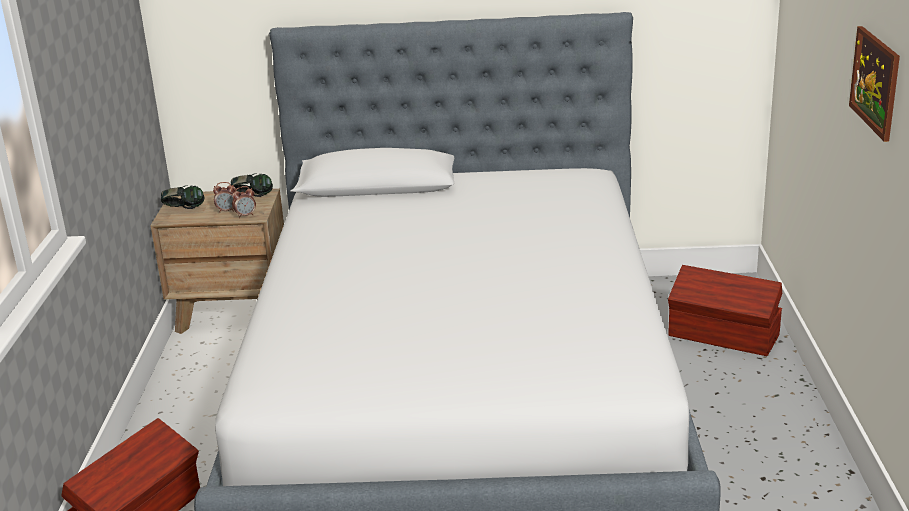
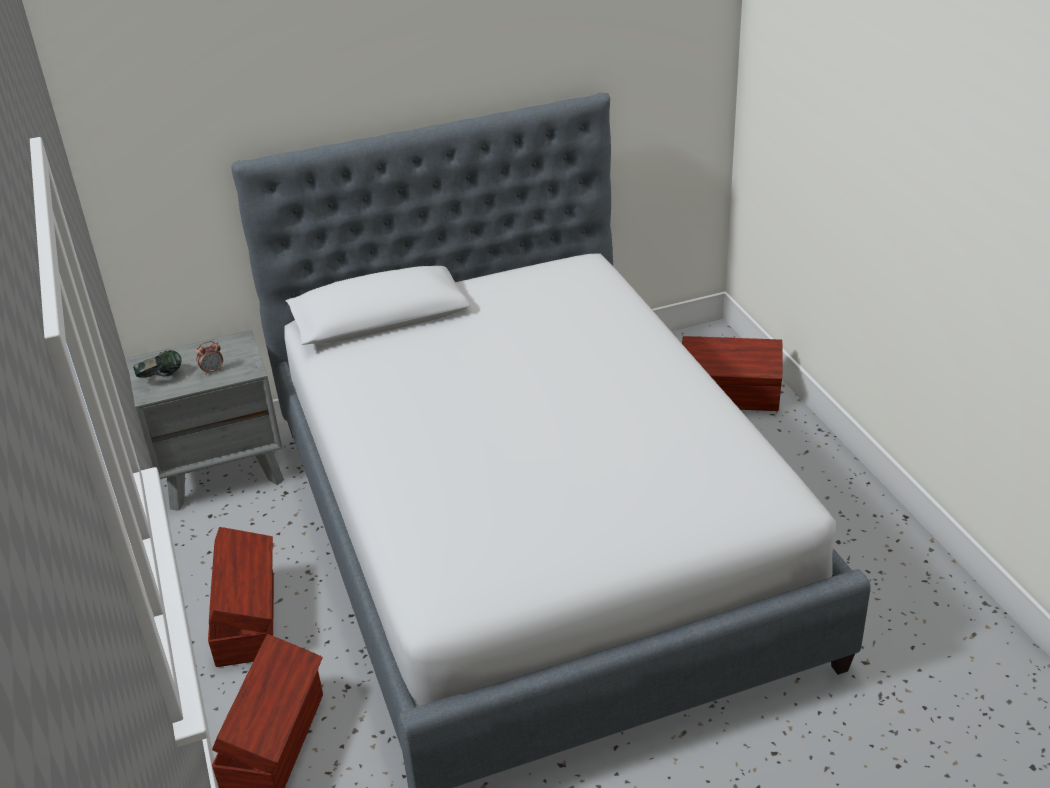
camera: 20 degrees left, 10 degrees up
brown nightstand [150,189,284,334] -> grey nightstand [127,330,284,511]
headphones [231,174,273,197] -> none
alarm clock [232,186,256,218] -> none
picture [849,26,900,142] -> none
none -> brown storage box [208,527,274,667]

